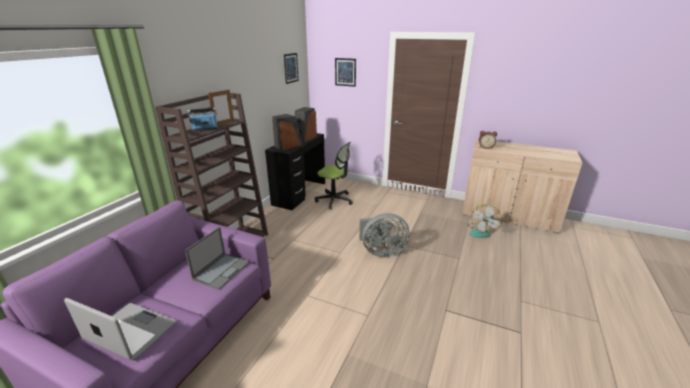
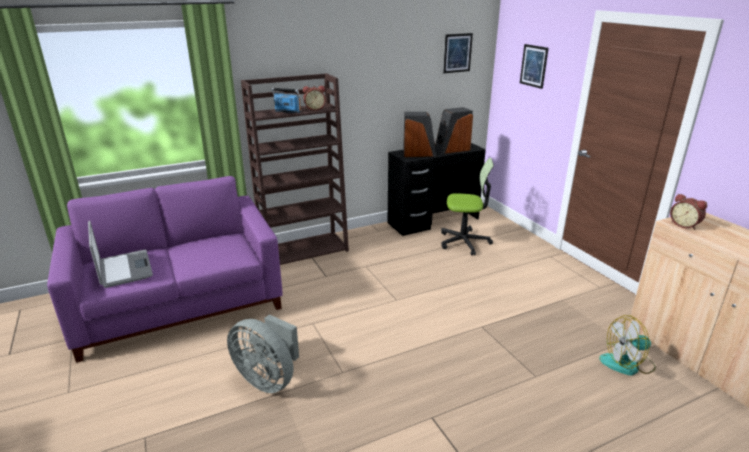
camera: 40 degrees right, 0 degrees up
laptop [185,227,250,290] -> none
picture frame [208,90,234,125] -> alarm clock [303,86,326,111]
office chair [315,142,353,210] -> office chair turned 60 degrees counterclockwise [441,158,494,256]
grey fan [359,213,410,257] -> grey fan moved to [227,314,299,393]

